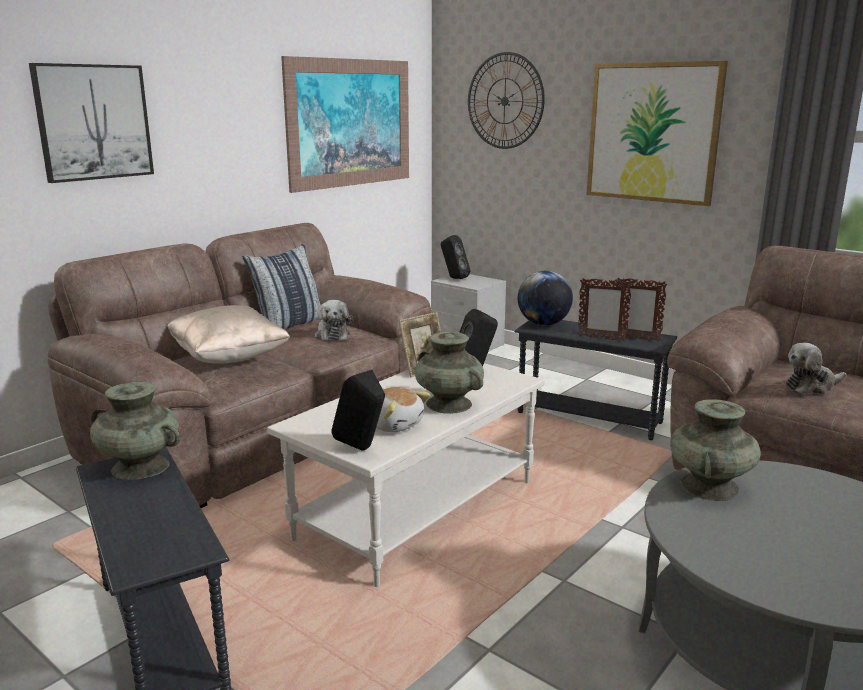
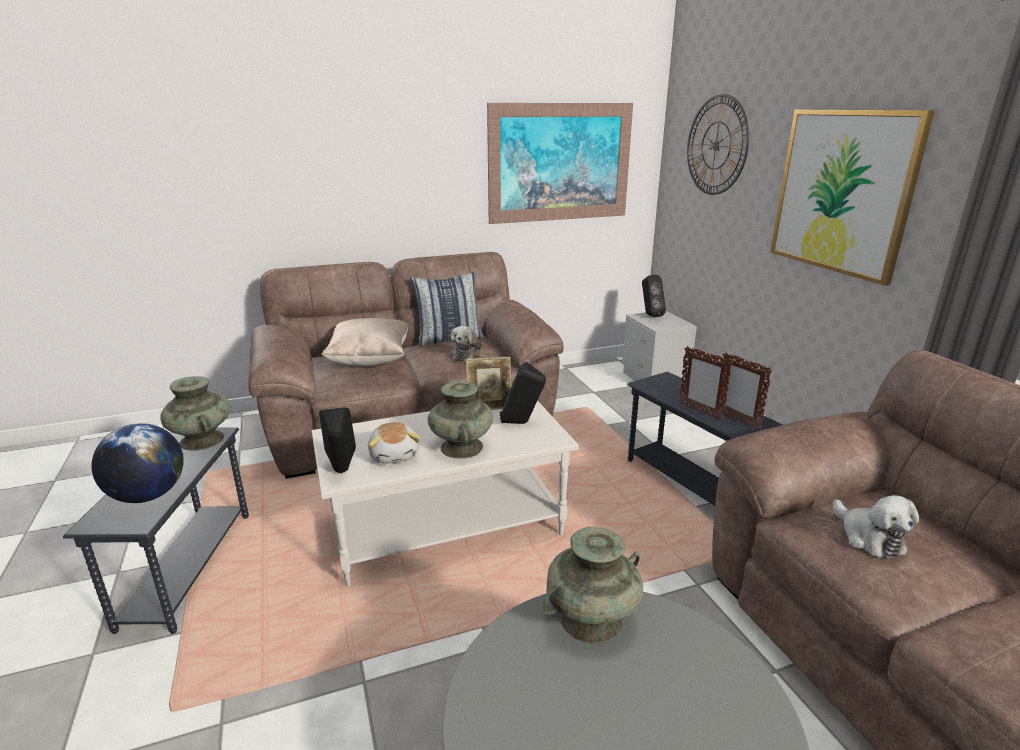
camera: 30 degrees right, 5 degrees up
picture [29,63,154,183] -> none
globe [518,271,573,326] -> globe moved to [91,423,184,503]
plush toy [785,343,846,394] -> plush toy turned 120 degrees counterclockwise [833,495,919,559]

